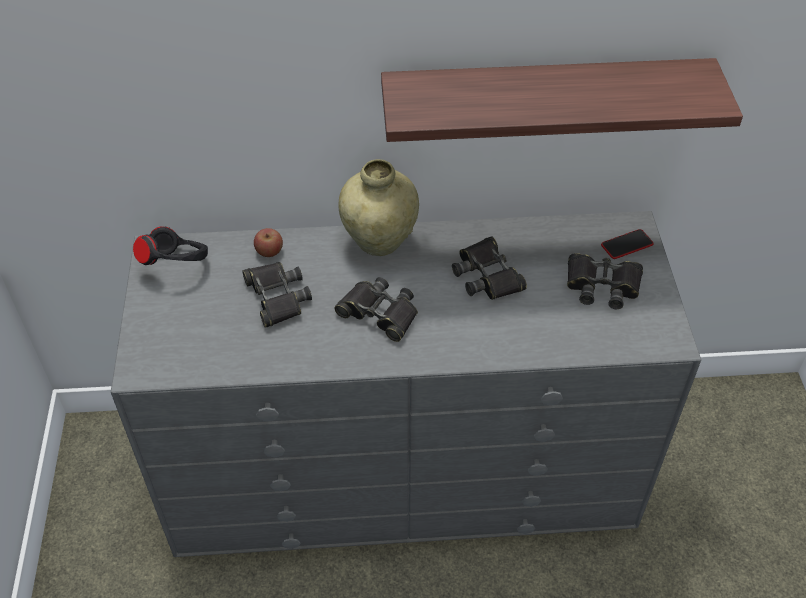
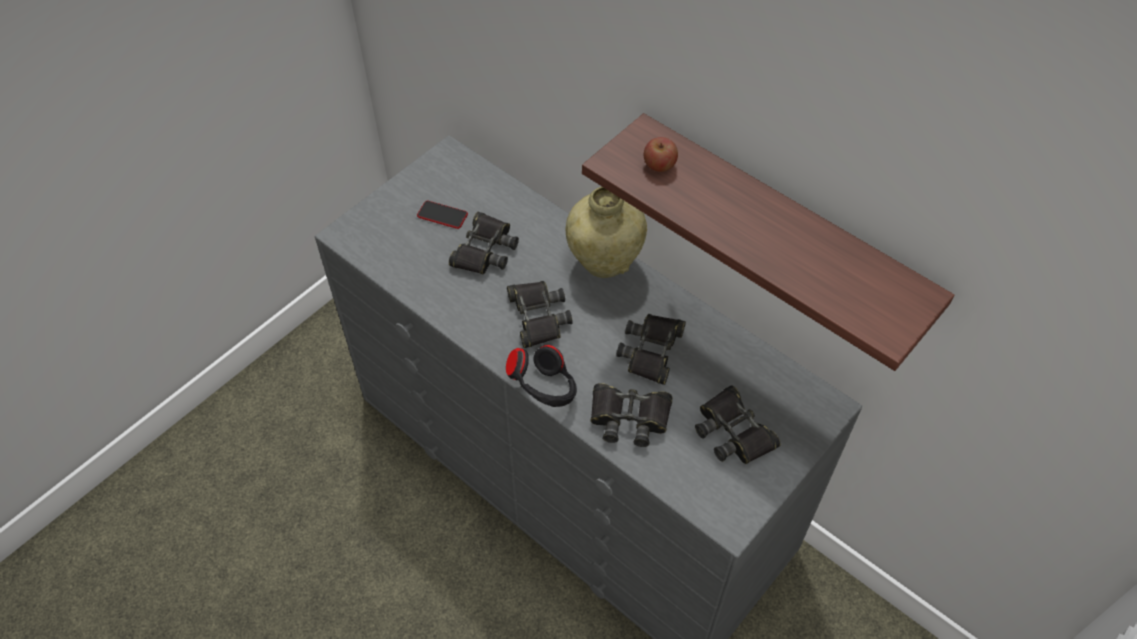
camera: 45 degrees right, 5 degrees up
black headphones [133,226,208,265] -> black headphones moved to [506,345,577,407]
apple [254,228,283,257] -> apple moved to [644,137,678,172]
phone [601,229,653,259] -> phone moved to [417,201,468,229]
none -> black binoculars [591,383,672,447]

